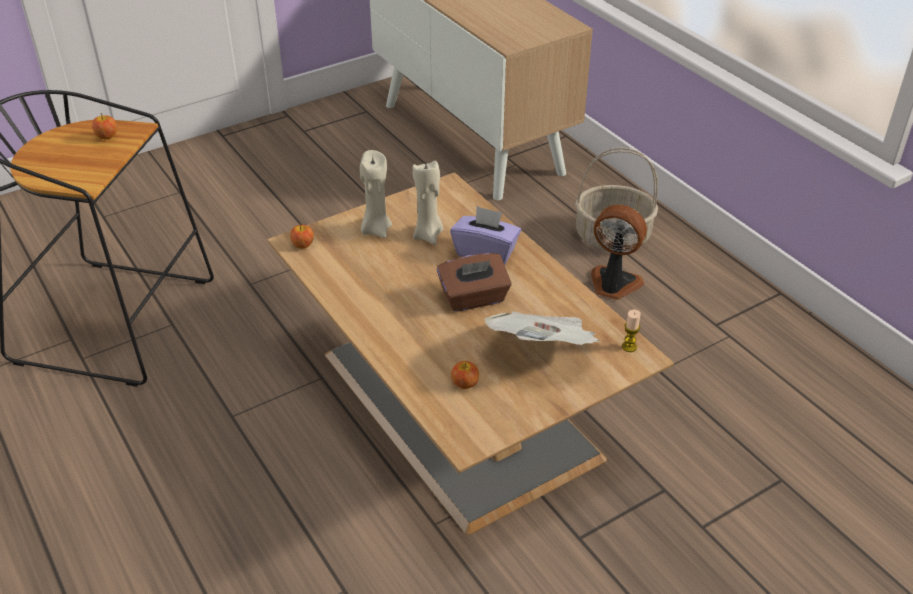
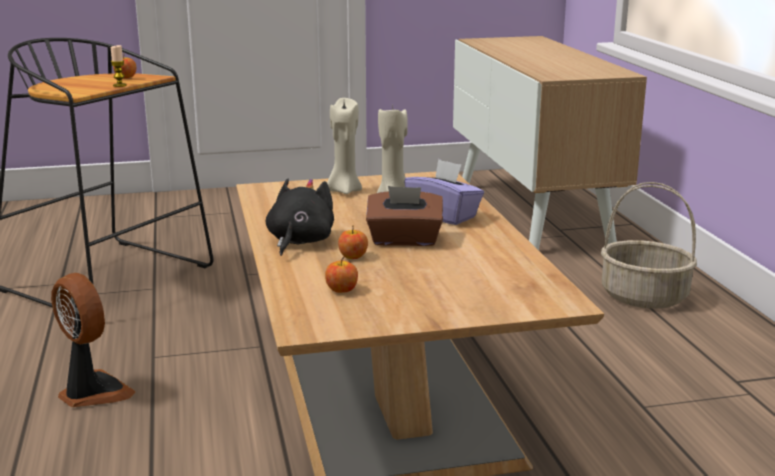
camera: 20 degrees right, 20 degrees down
apple [290,223,314,249] -> apple moved to [338,225,368,259]
newspaper [485,311,600,345] -> none
fan [591,205,647,300] -> fan moved to [51,273,136,407]
candle [622,310,641,352] -> candle moved to [110,45,127,87]
none -> black plush toy [266,178,334,256]

